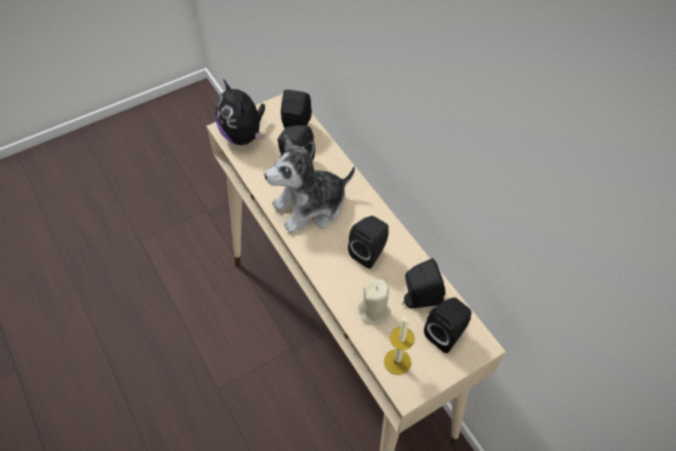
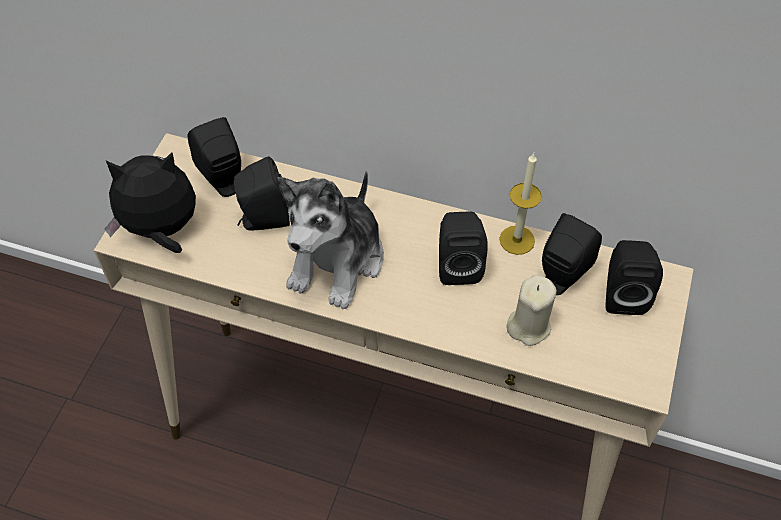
camera: 40 degrees left, 0 degrees up
plush toy [215,79,265,145] -> plush toy turned 150 degrees clockwise [105,152,196,253]
candle [384,316,415,375] -> candle moved to [499,153,542,255]

